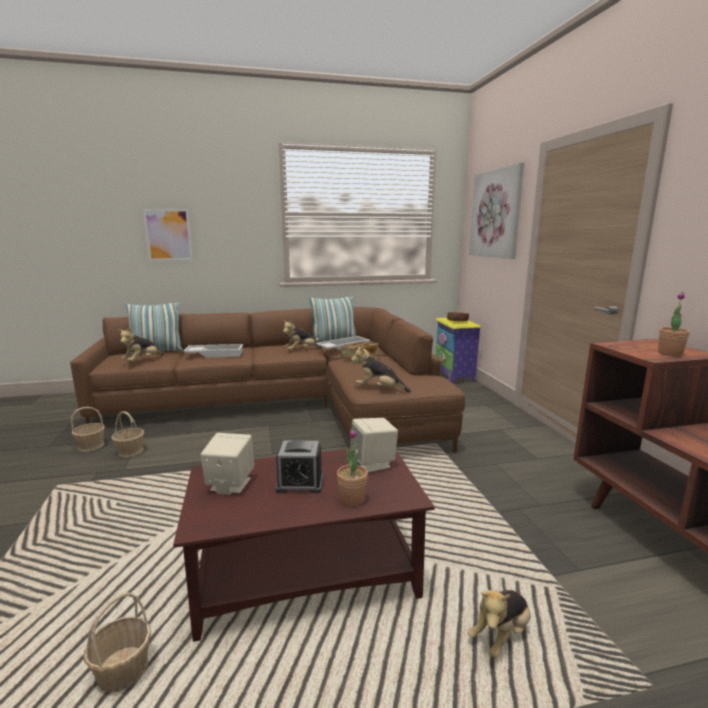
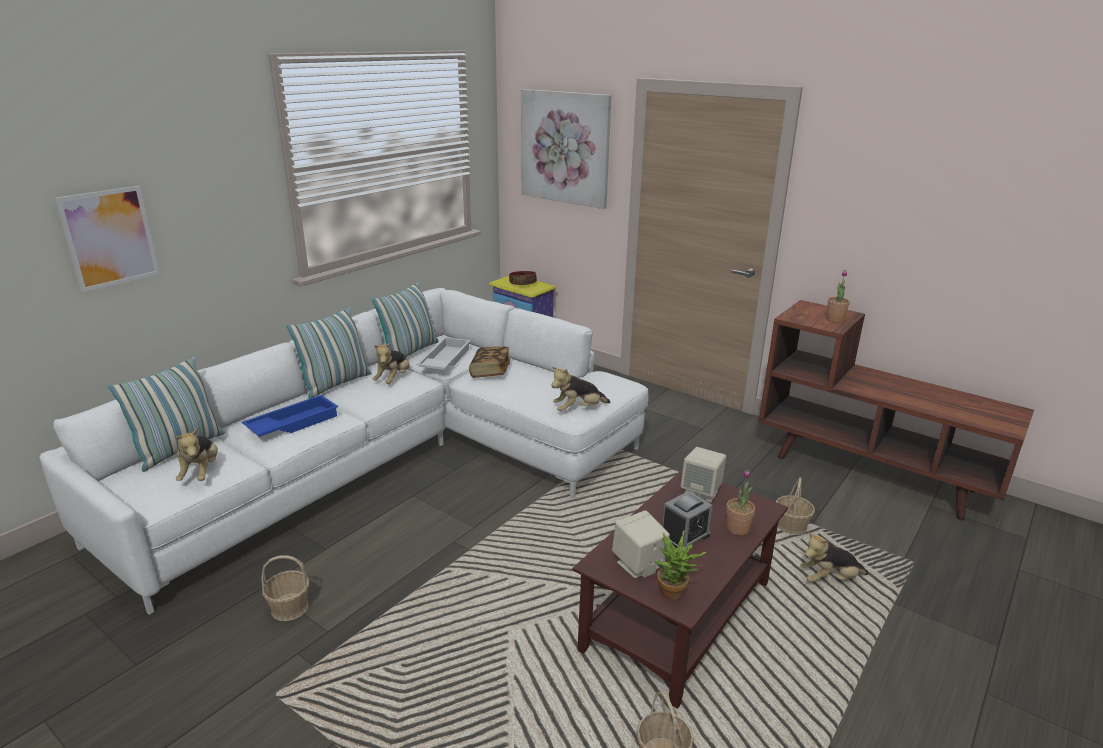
camera: 40 degrees left, 10 degrees up
brown sofa [70,307,465,453] -> white sofa [40,288,648,615]
basket [71,407,105,452] -> basket moved to [776,477,815,535]
white tray [183,344,243,357] -> blue tray [242,395,338,437]
plush toy [468,590,531,658] -> plush toy turned 75 degrees clockwise [801,532,869,582]
none -> pillow [286,307,371,399]
none -> potted plant [654,530,707,600]

